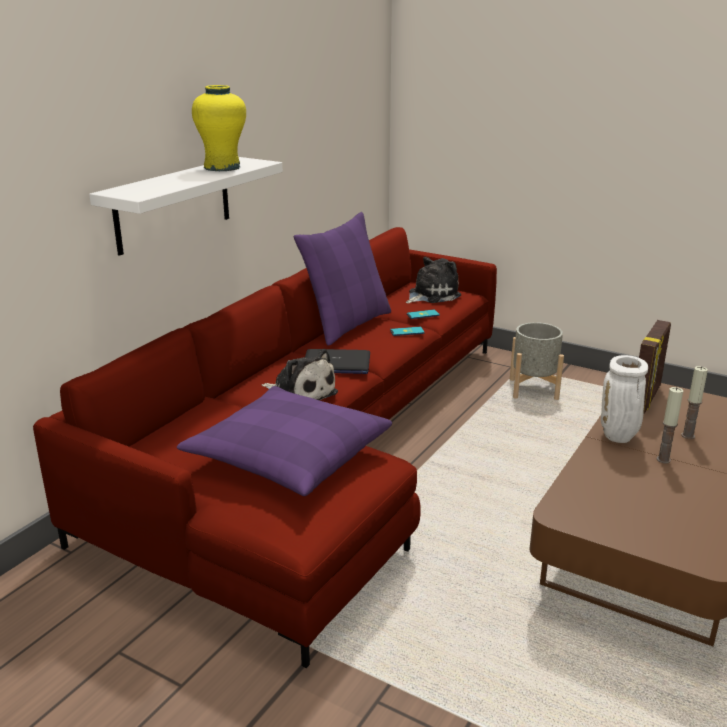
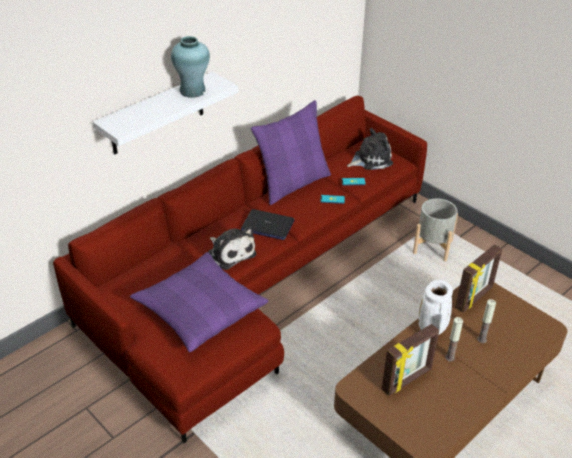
camera: 15 degrees right, 15 degrees up
yellow vase [192,85,246,171] -> turquoise vase [171,36,210,98]
none -> picture frame [382,324,439,396]

